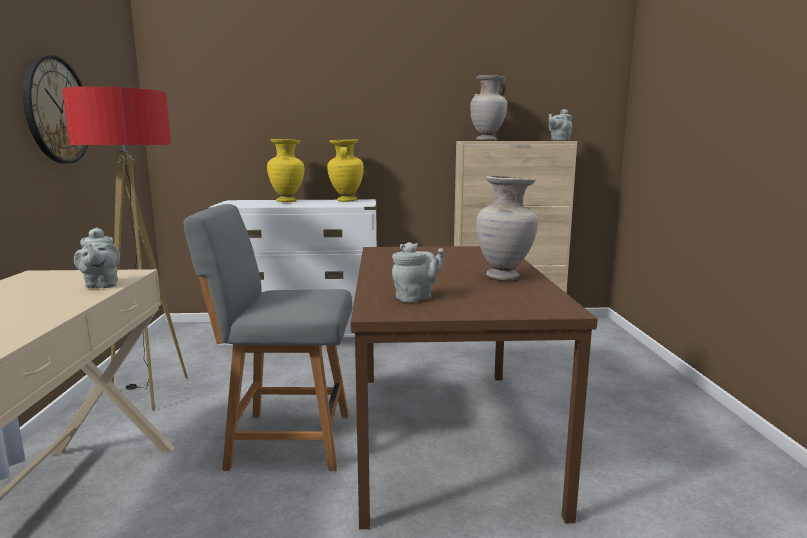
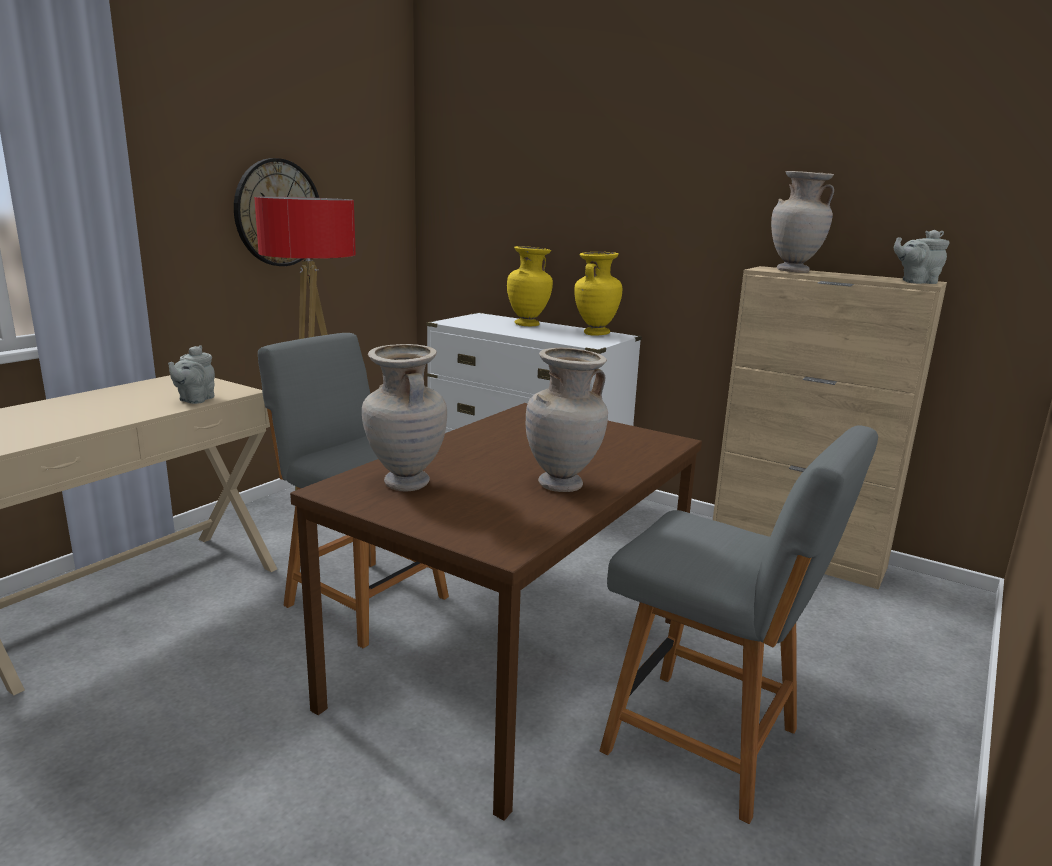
camera: 35 degrees right, 5 degrees up
grey teapot [392,242,444,302] -> beige vase [362,344,447,491]
none -> grey chair [600,425,878,824]

